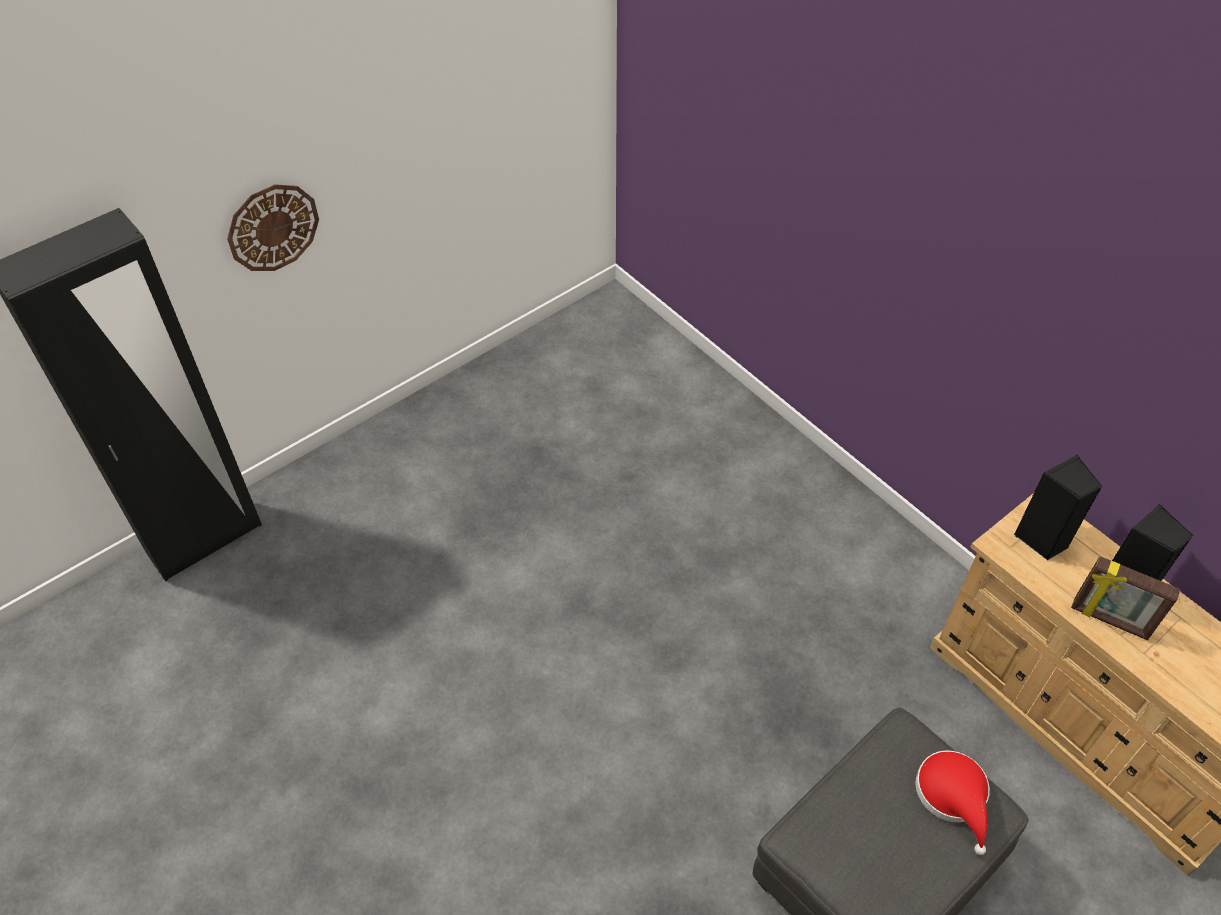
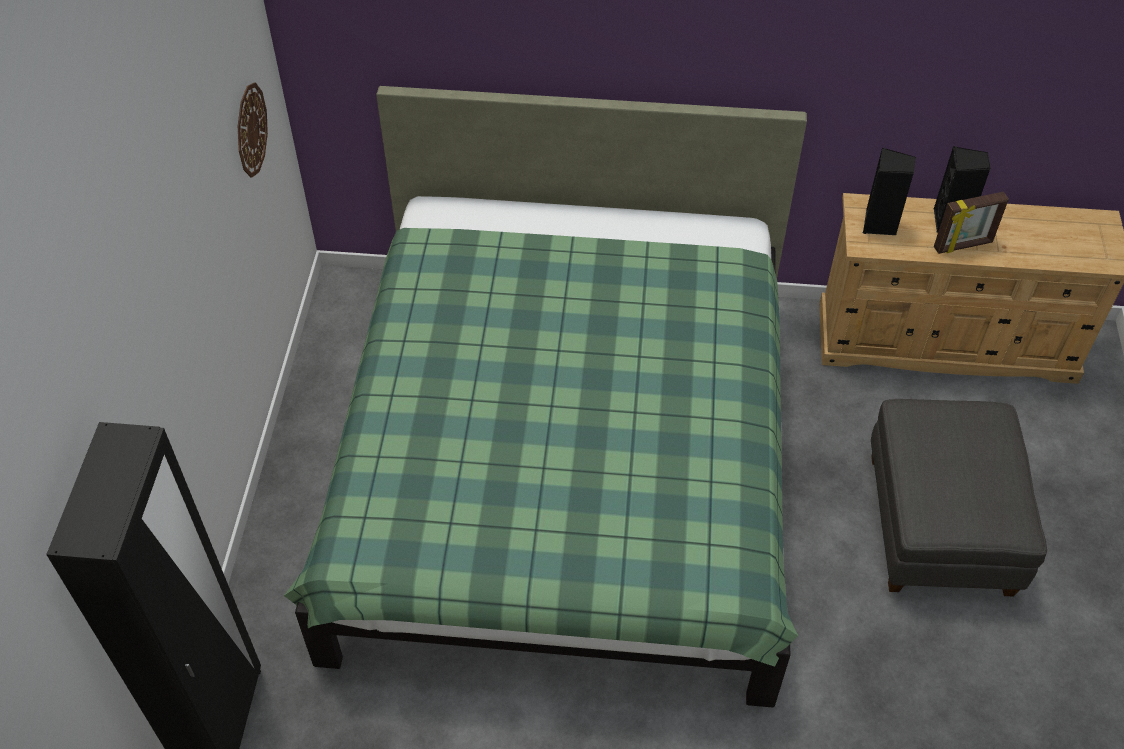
camera: 45 degrees left, 0 degrees up
wall clock [227,184,319,271] -> wall clock moved to [238,83,268,178]
red hat [915,751,990,855] -> none
none -> green bed [284,86,807,707]

